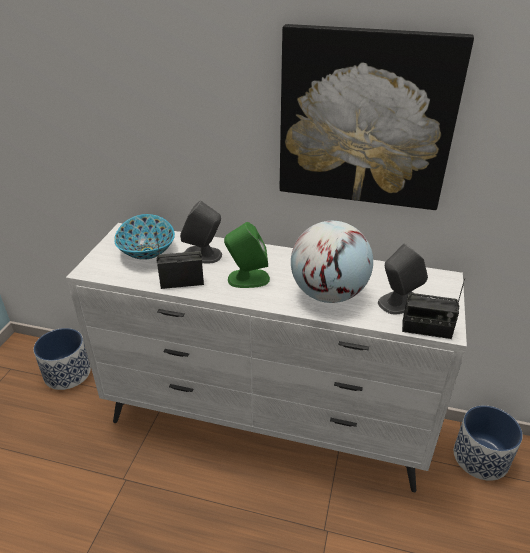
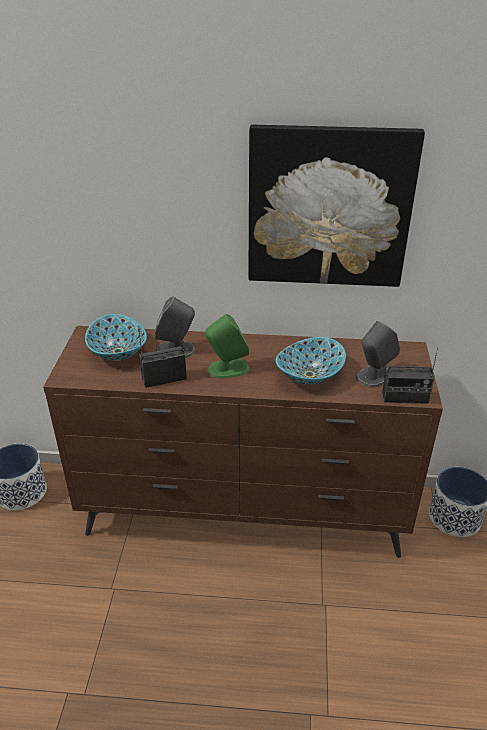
camera: 10 degrees left, 0 degrees up
white dresser [66,223,467,492] -> brown dresser [43,326,443,558]
globe [291,221,373,303] -> bowl [275,337,346,385]

